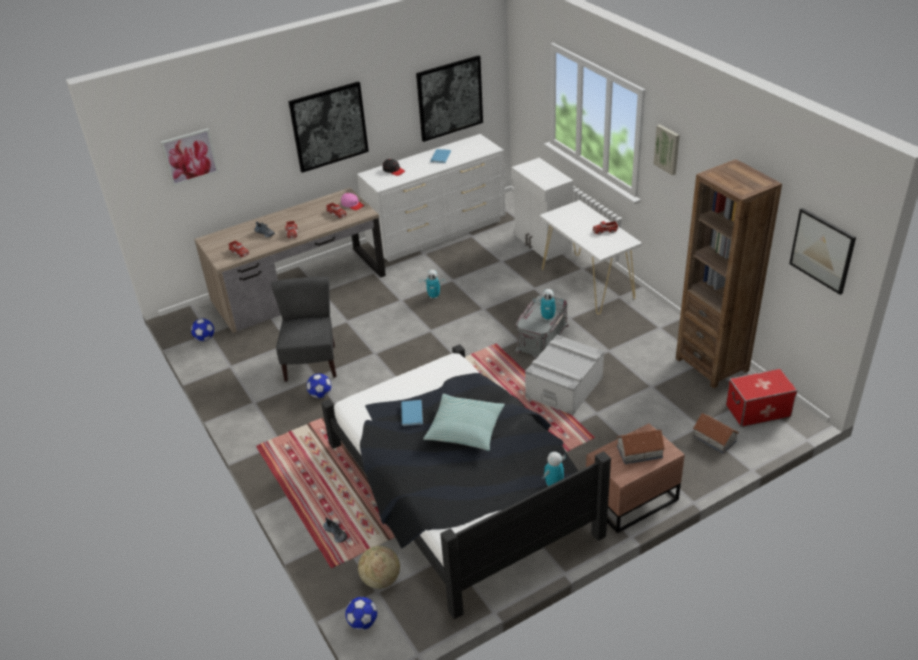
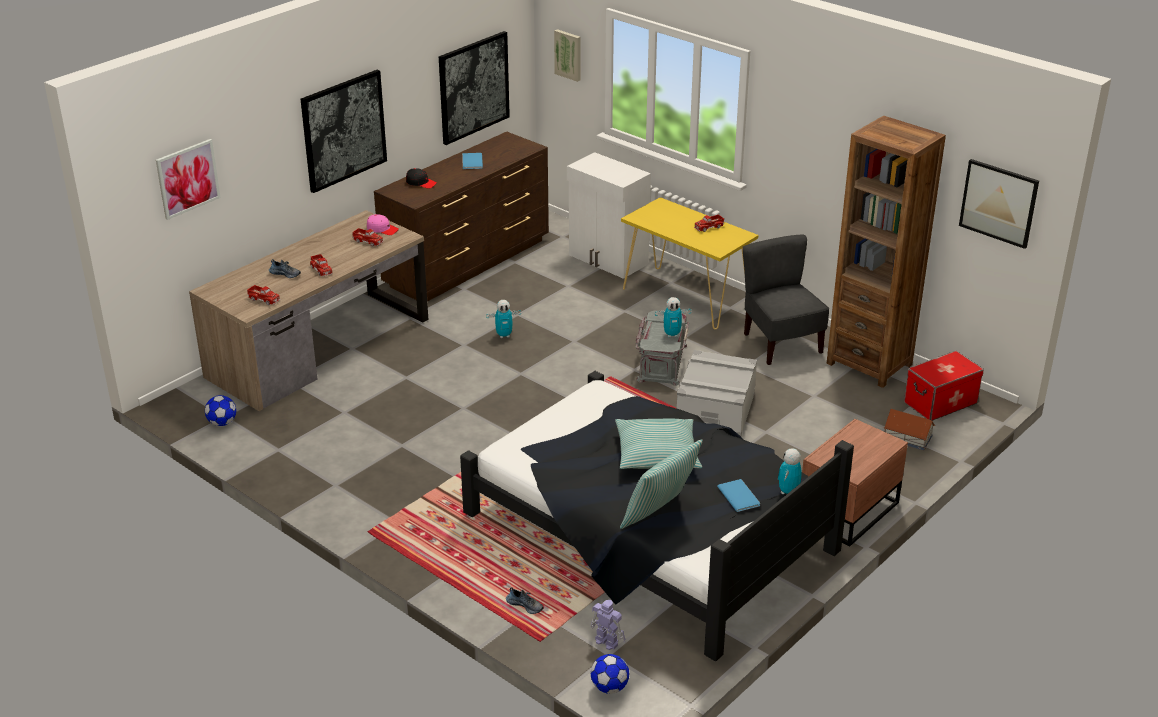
camera: 20 degrees left, 5 degrees down
grey chair [271,277,336,382] -> grey chair moved to [743,235,829,365]
football [307,374,331,398] -> none
white dresser [357,134,506,262] -> brown dresser [374,132,549,302]
globe [358,546,400,589] -> toy robot [590,600,625,650]
blue book [401,400,423,426] -> blue book moved to [717,479,760,512]
white console table [539,200,642,315] -> yellow console table [621,197,758,330]
toy house [616,430,665,464] -> none
picture [653,124,680,176] -> picture moved to [554,29,580,82]
none -> pillow [620,439,703,529]

